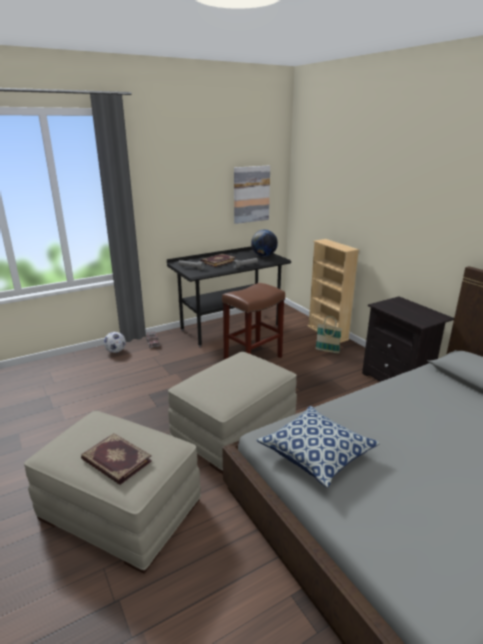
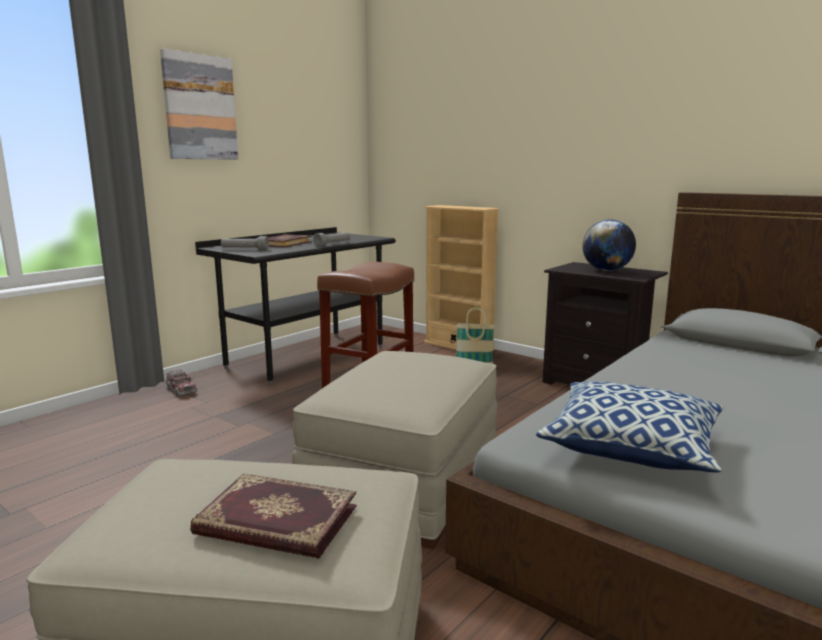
camera: 20 degrees left, 10 degrees down
football [104,332,126,353] -> none
picture [234,166,270,224] -> picture moved to [160,49,238,160]
globe [251,229,278,256] -> globe moved to [582,219,636,271]

